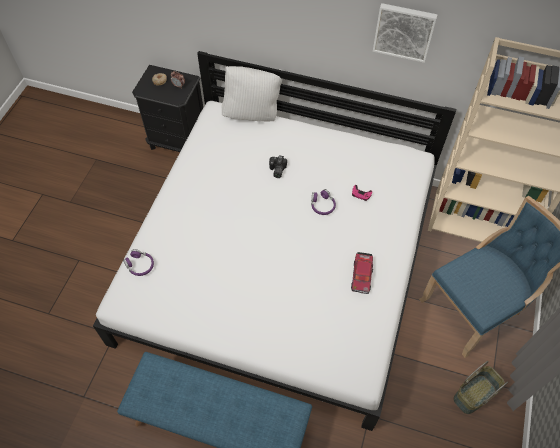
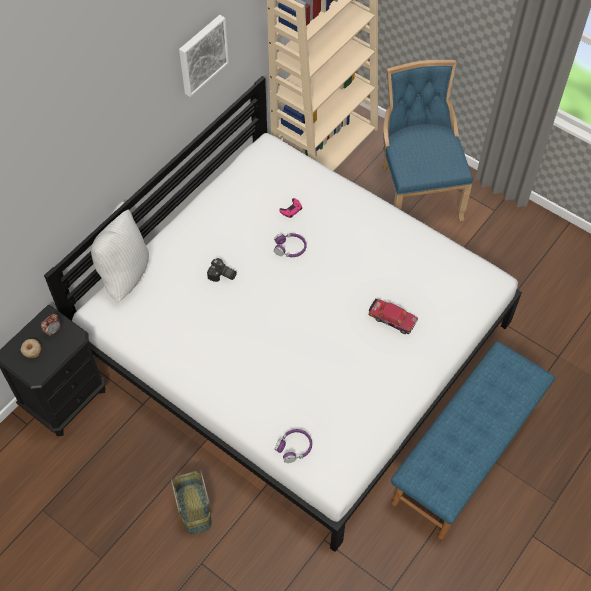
camera: 70 degrees left, 0 degrees up
toy car [351,252,373,294] -> toy car moved to [369,299,418,334]
basket [453,361,508,414] -> basket moved to [171,470,212,534]

